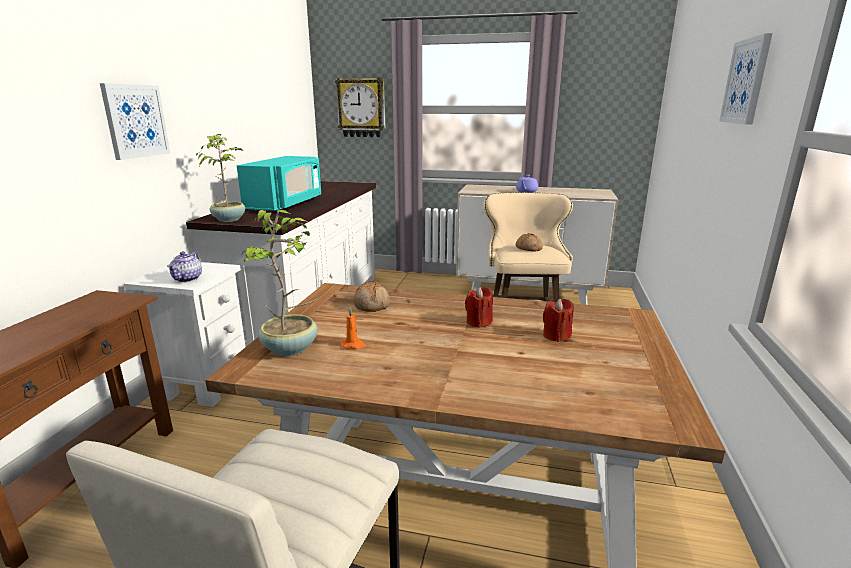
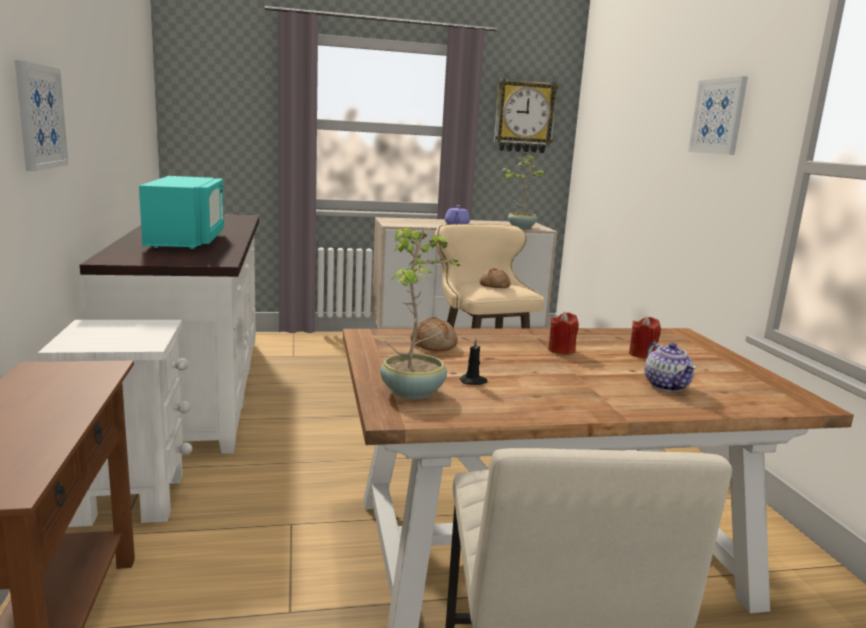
camera: 25 degrees left, 5 degrees down
teapot [167,251,202,282] -> teapot moved to [645,342,696,392]
potted plant [196,134,245,222] -> potted plant moved to [501,154,545,229]
wall clock [335,78,385,137] -> wall clock moved to [494,79,558,153]
orange candle [341,307,366,349] -> black candle [460,338,488,385]

